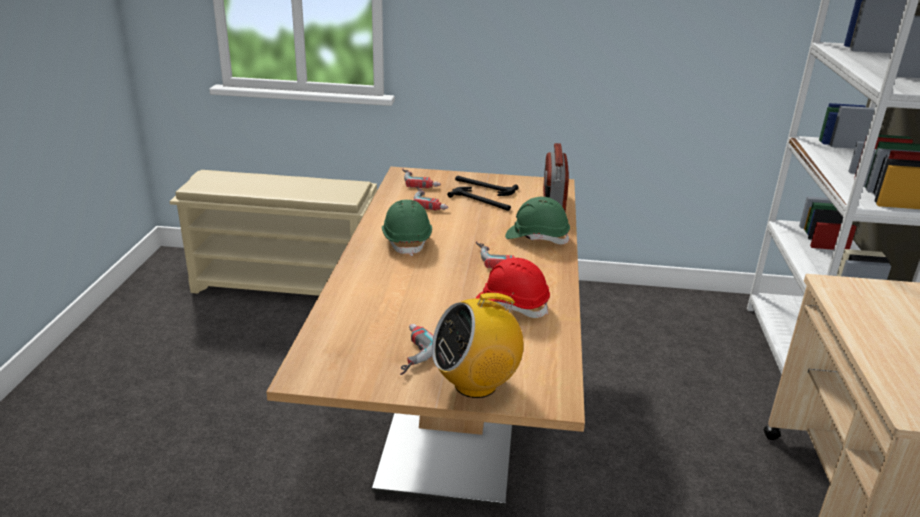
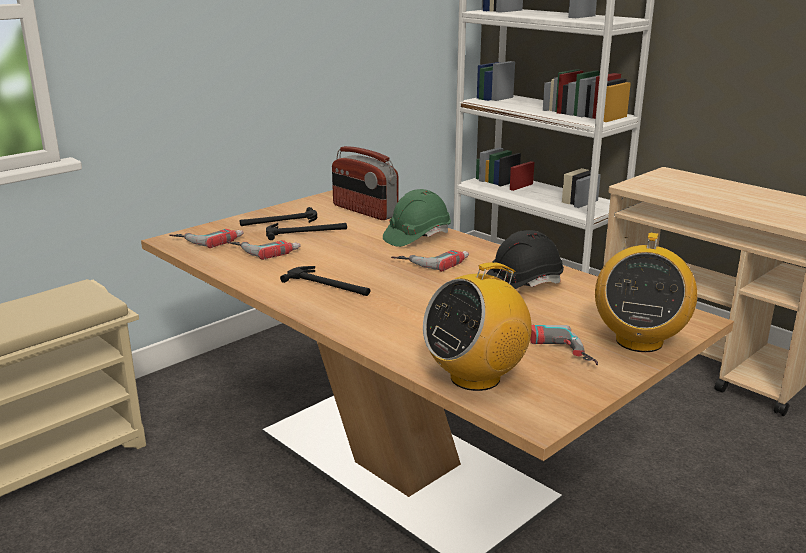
camera: 50 degrees left, 5 degrees down
green hard hat [382,200,432,256] -> hammer [280,266,370,296]
red hard hat [476,258,550,318] -> black hard hat [486,230,564,289]
none -> radio [423,262,532,391]

